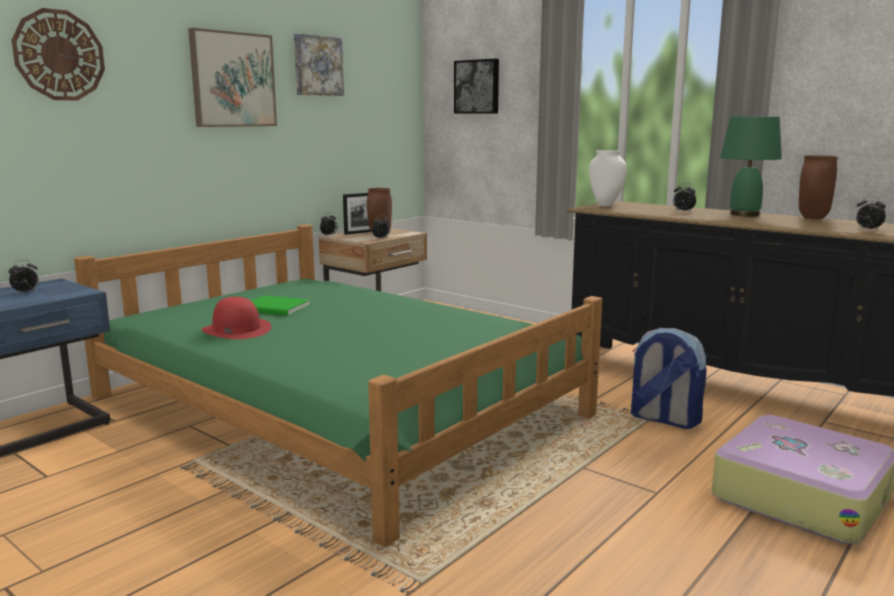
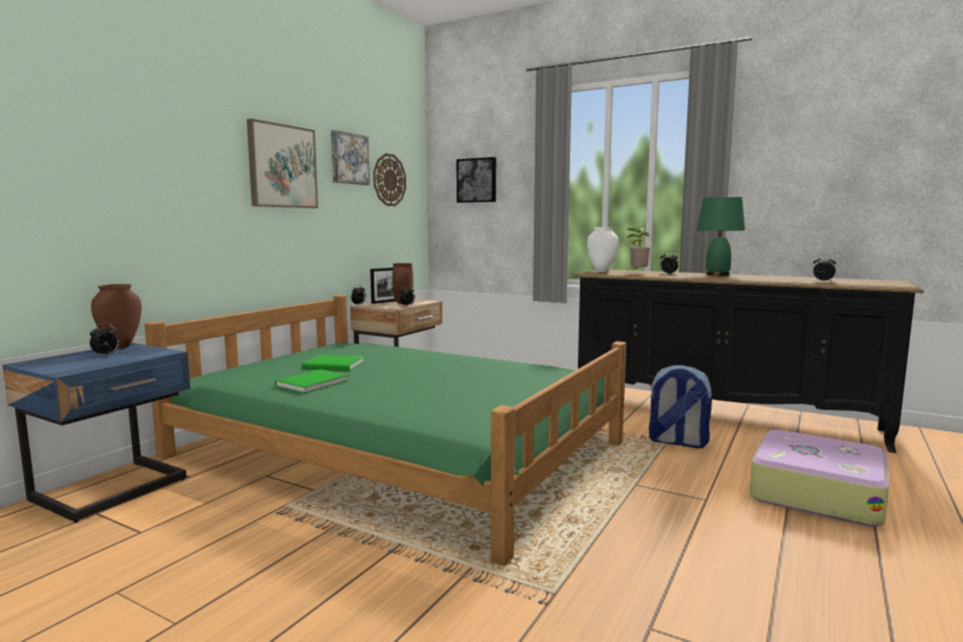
camera: 10 degrees left, 5 degrees down
wall clock [11,8,105,100] -> wall clock moved to [373,153,406,206]
red hat [202,297,271,339] -> green book [275,369,348,393]
brown vase [799,155,838,220] -> brown vase moved to [91,284,142,348]
none -> potted plant [627,227,650,270]

